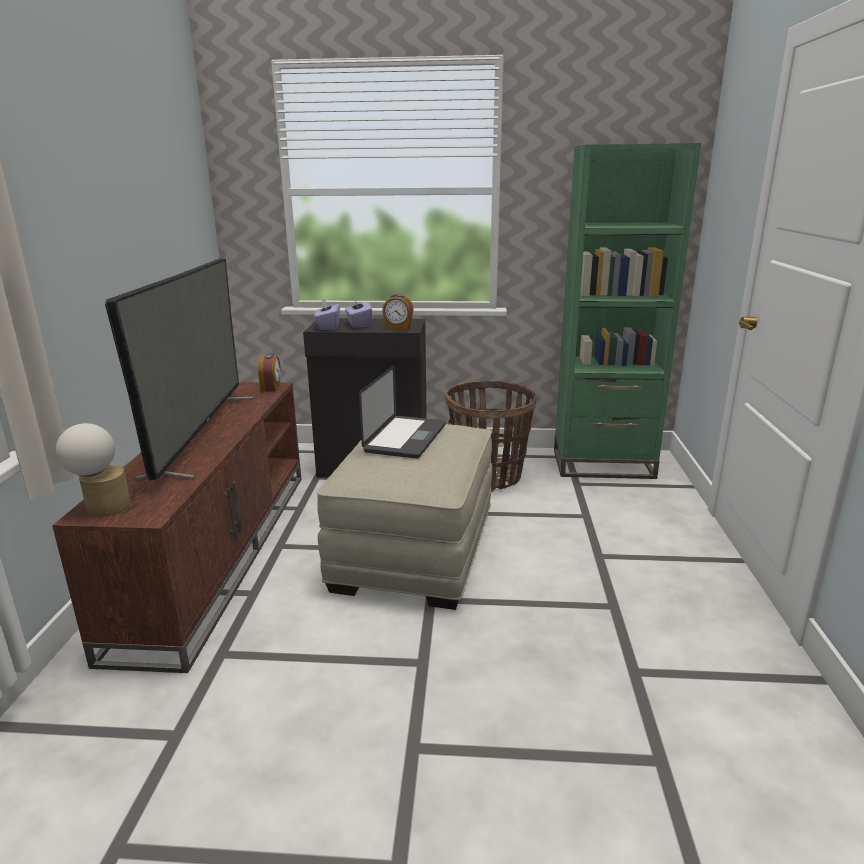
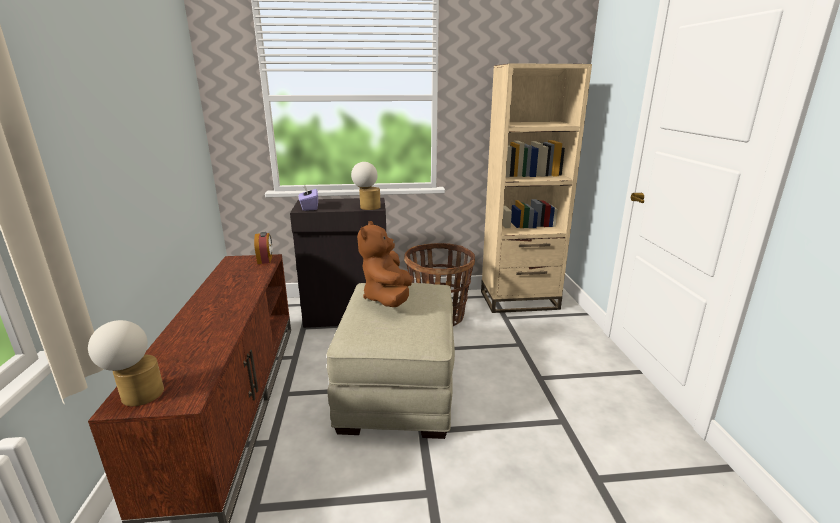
camera: 10 degrees left, 0 degrees up
television [105,258,254,481] -> none
purple tissue box [345,298,372,328] -> none
laptop [359,366,446,459] -> brown plush toy [357,221,412,307]
alarm clock [382,294,414,331] -> table lamp [351,162,381,210]
green bookcase [554,143,701,479] -> beige bookcase [481,64,592,313]

